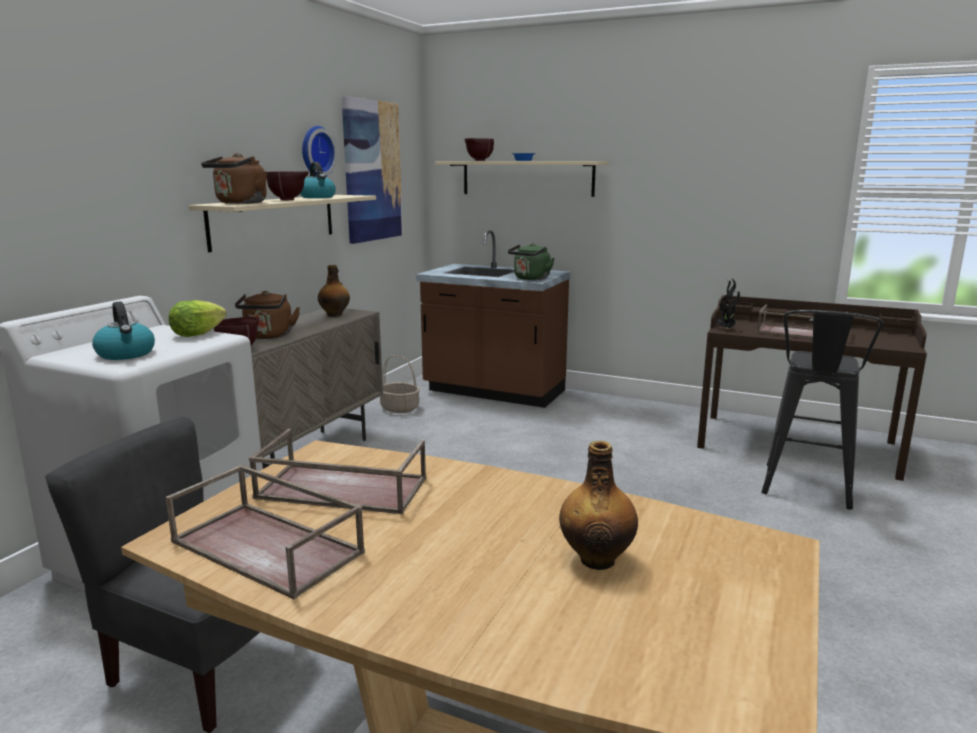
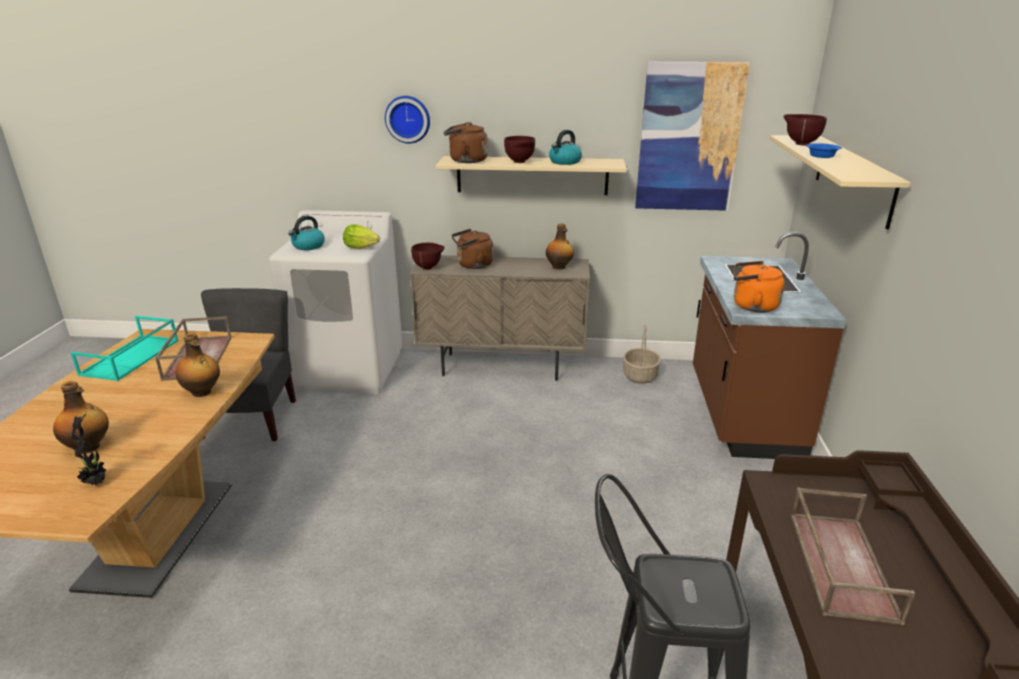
camera: 70 degrees right, 10 degrees up
brown tray [165,465,365,599] -> turquoise tray [71,316,179,381]
wall clock [302,126,337,176] -> wall clock moved to [385,96,430,144]
green kettle [508,243,555,280] -> orange kettle [733,261,785,313]
potted plant [716,279,740,329] -> potted plant moved to [72,414,108,486]
none -> bottle [175,333,220,397]

